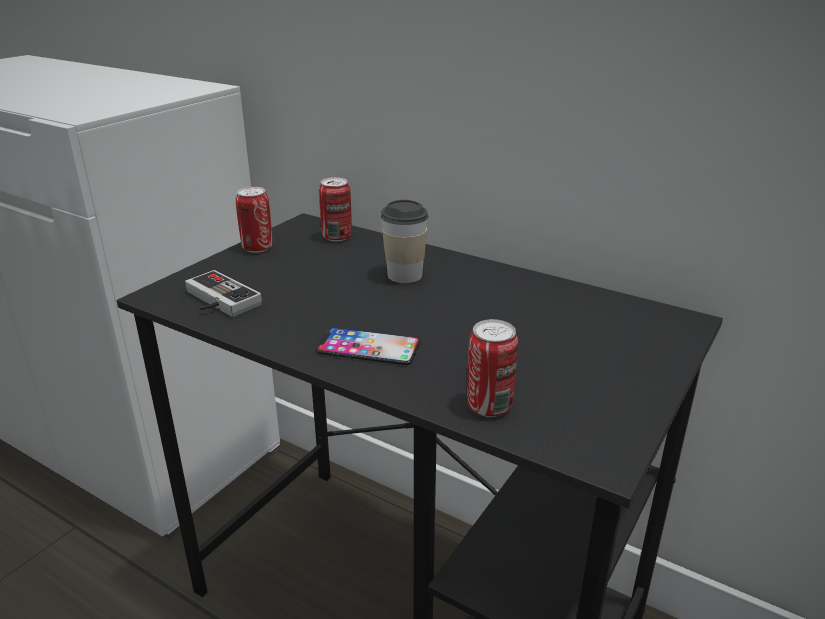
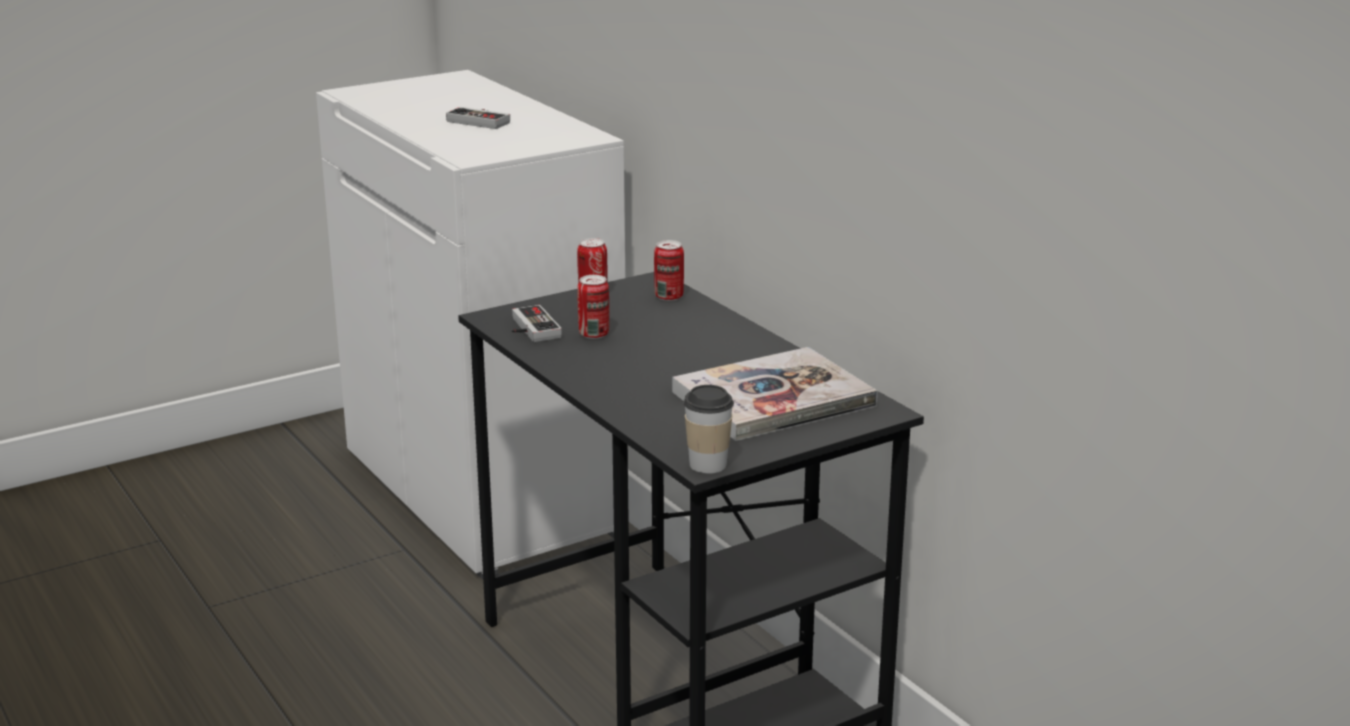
camera: 25 degrees right, 5 degrees down
phone [316,328,421,365] -> none
cup [381,200,428,283] -> cup moved to [684,385,734,474]
can [467,319,518,417] -> can moved to [577,275,609,339]
none -> game controller [446,107,510,129]
none -> book [672,347,877,441]

